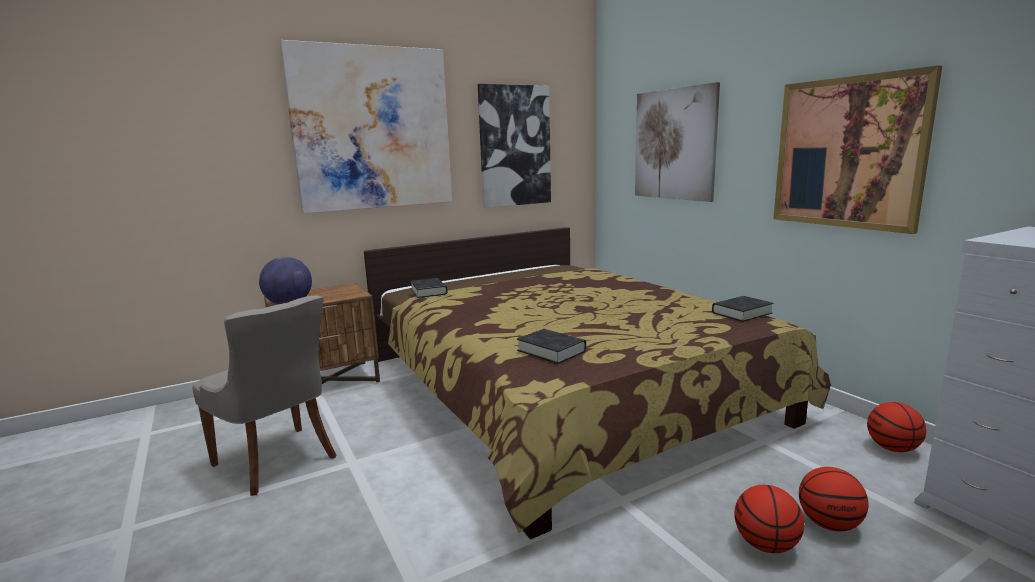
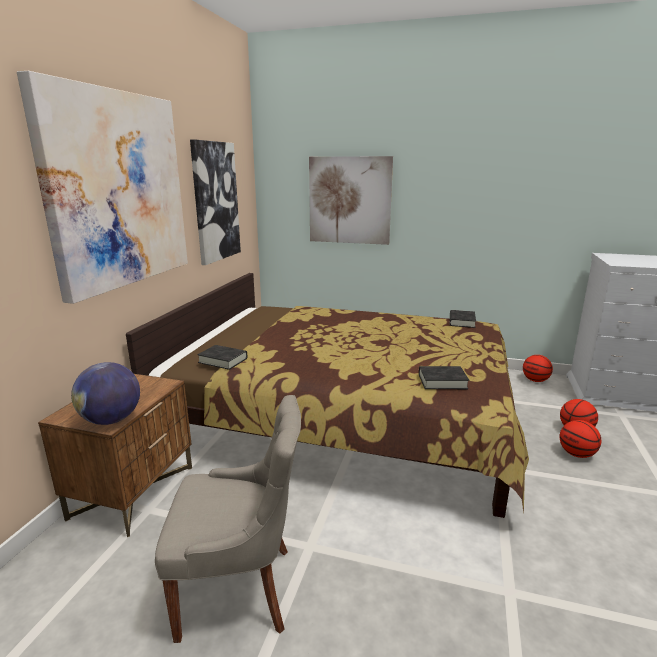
camera: 45 degrees left, 5 degrees up
picture [774,65,942,234] -> none

